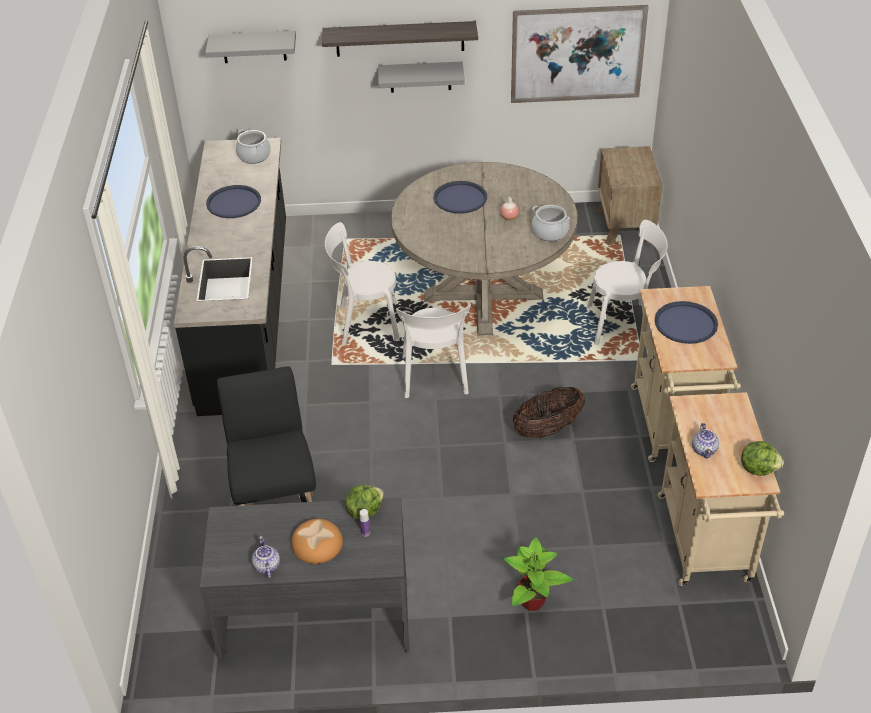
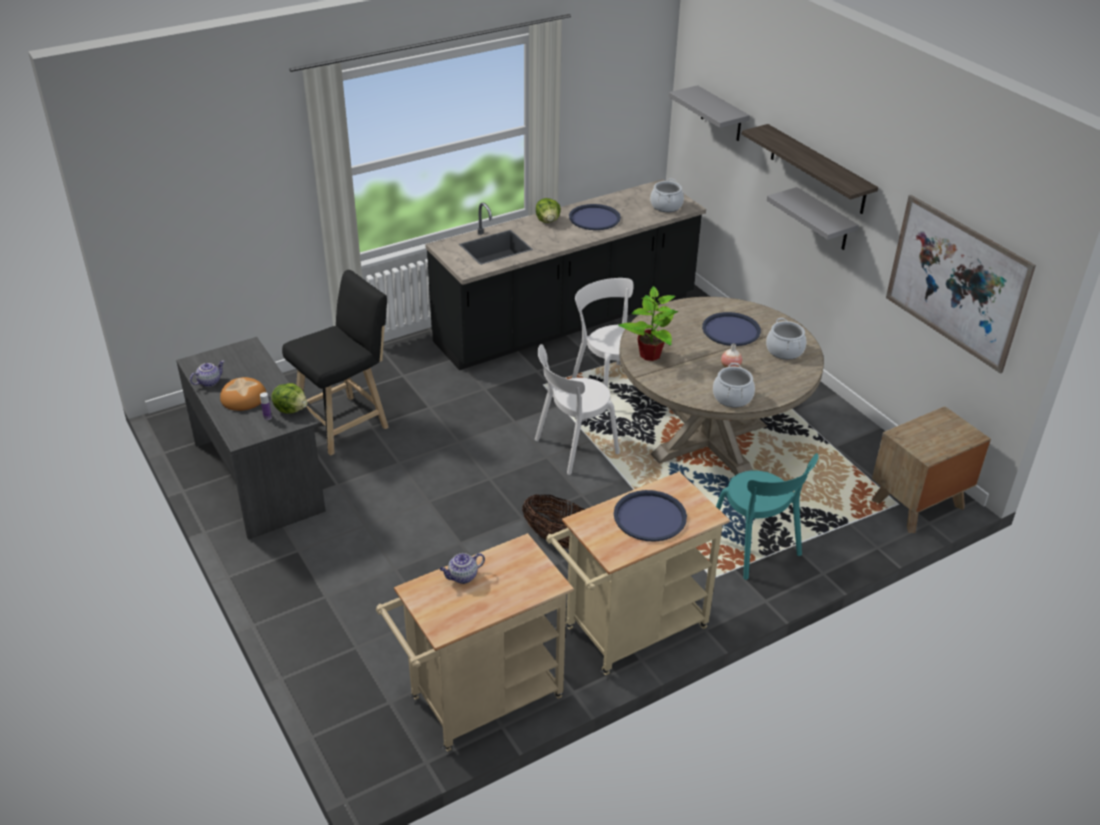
camera: 60 degrees right, 5 degrees down
potted plant [504,537,573,611] -> potted plant moved to [618,286,678,361]
white chair [587,220,668,345] -> turquoise chair [716,453,818,580]
lettuce [741,441,784,476] -> lettuce moved to [536,198,561,223]
none -> cooking pot [766,318,807,359]

